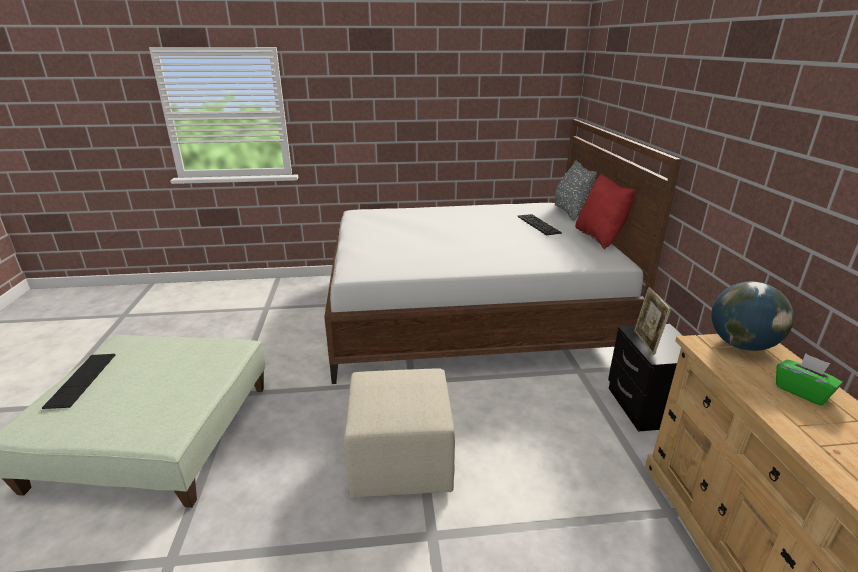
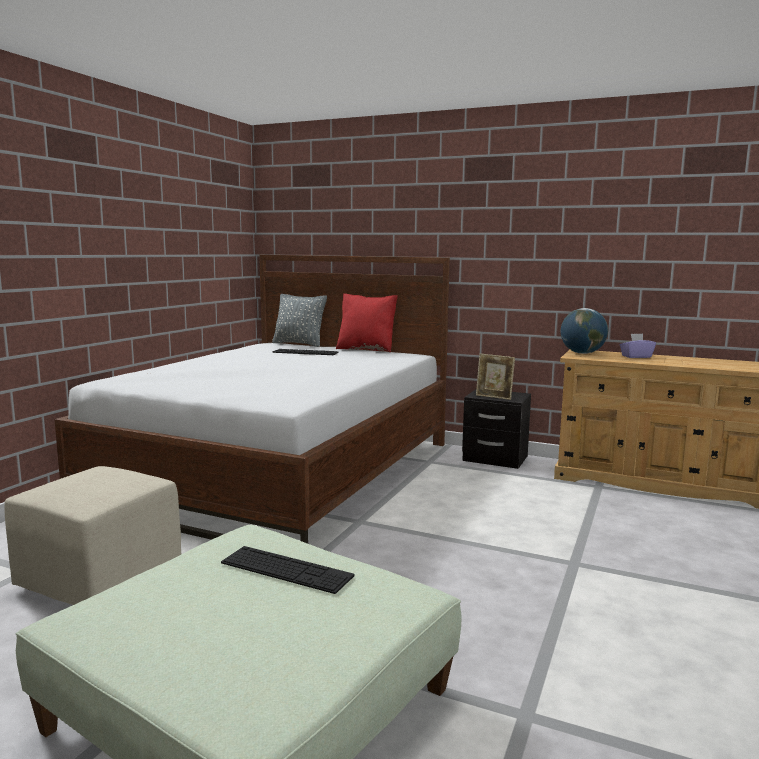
camera: 60 degrees left, 15 degrees down
keyboard [42,354,115,409] -> keyboard moved to [221,546,354,594]
beige ottoman [344,369,455,498] -> beige ottoman moved to [4,466,181,605]
green tissue box [776,353,843,406] -> purple tissue box [620,334,656,358]

